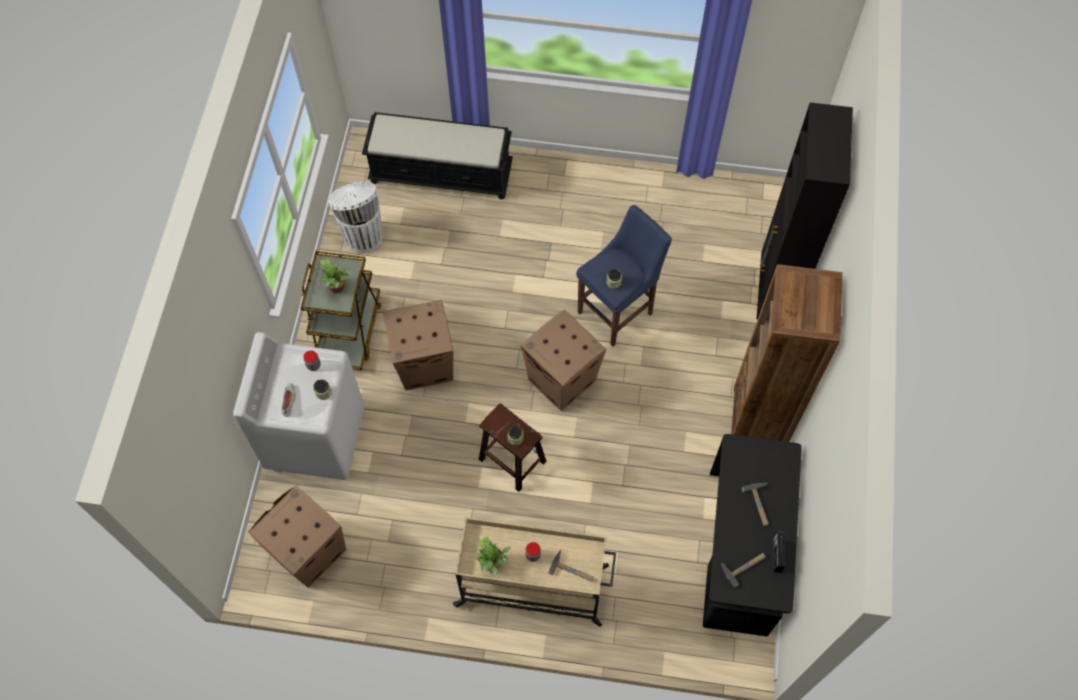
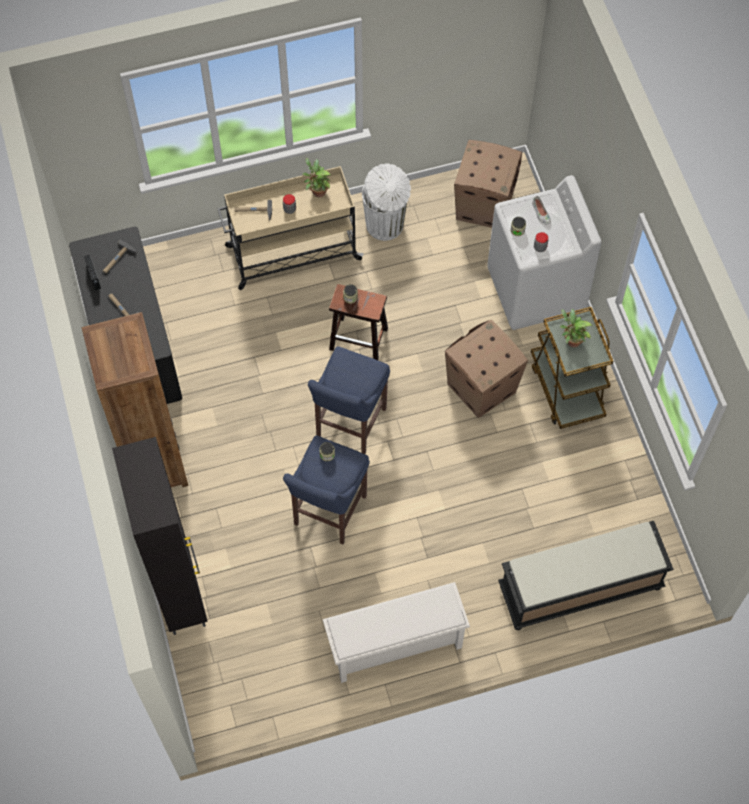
camera: 155 degrees right, 0 degrees up
white trash can [328,181,382,253] -> white trash can moved to [362,163,411,241]
cardboard box [521,309,606,411] -> blue stool [308,346,390,454]
none -> white shoe rack [323,582,470,683]

